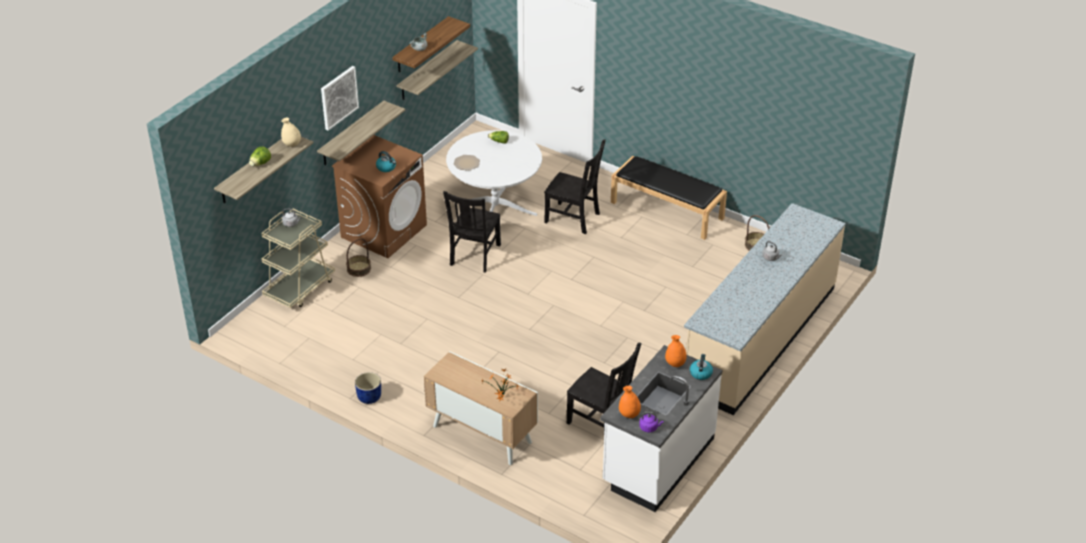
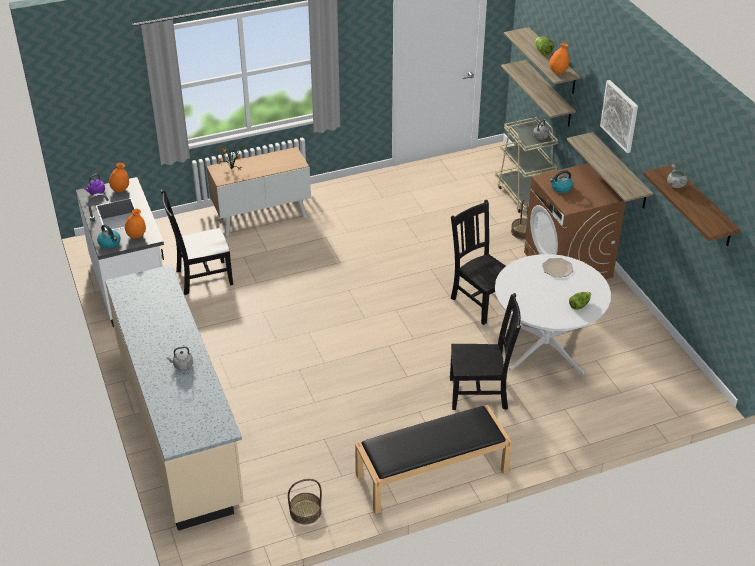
camera: 125 degrees right, 0 degrees up
beige vase [281,118,301,147] -> orange vase [549,43,569,74]
blue planter [355,372,381,404] -> none
shelf [396,40,478,100] -> shelf moved to [501,60,576,126]
black chair [544,140,606,234] -> black chair turned 150 degrees counterclockwise [450,293,521,410]

